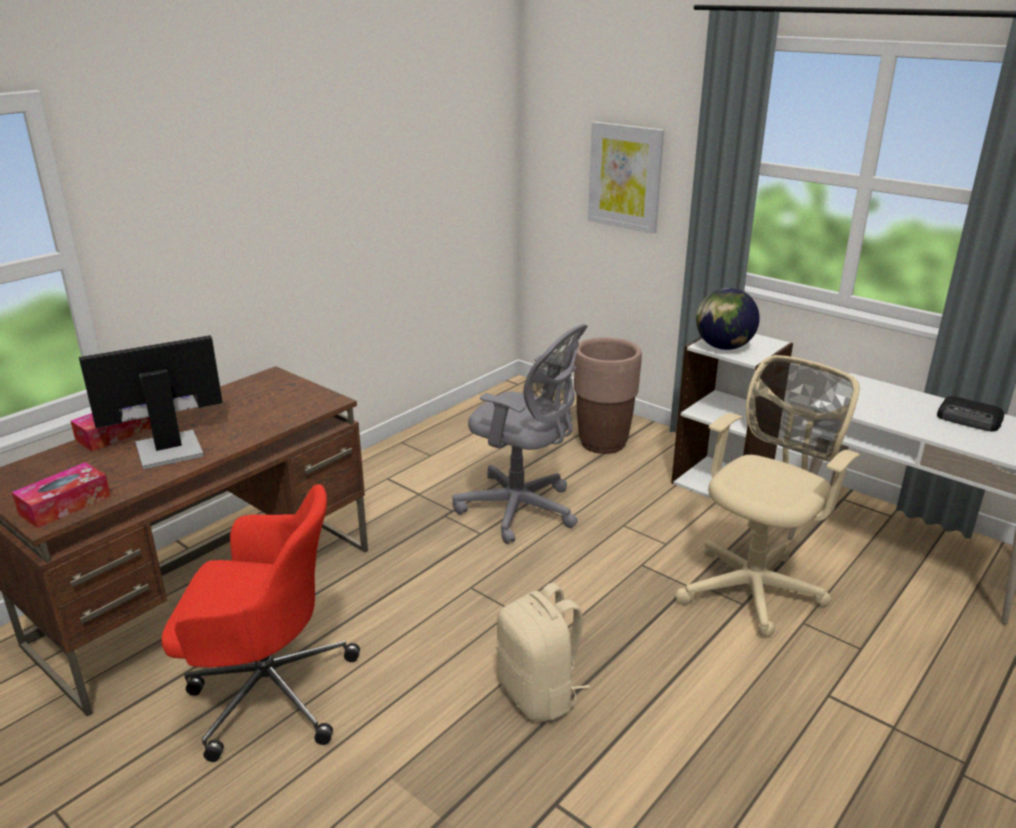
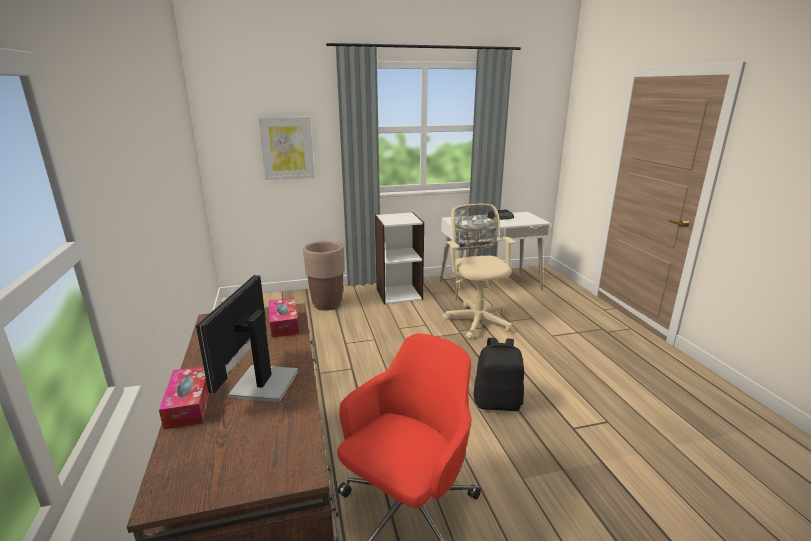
camera: 55 degrees left, 5 degrees down
tissue box [12,462,111,528] -> tissue box moved to [269,298,299,338]
grey office chair [452,324,587,544] -> none
beige backpack [497,583,590,722] -> black backpack [473,338,524,411]
globe [696,288,760,350] -> none

